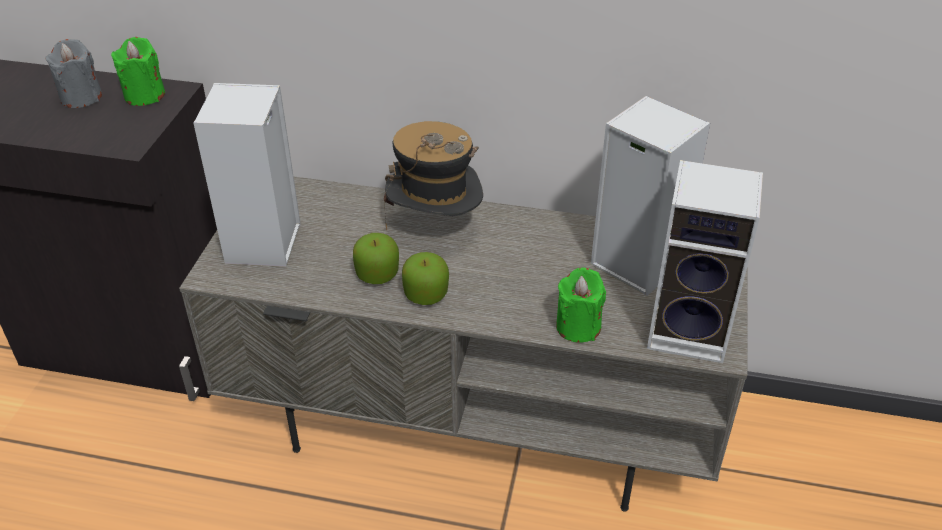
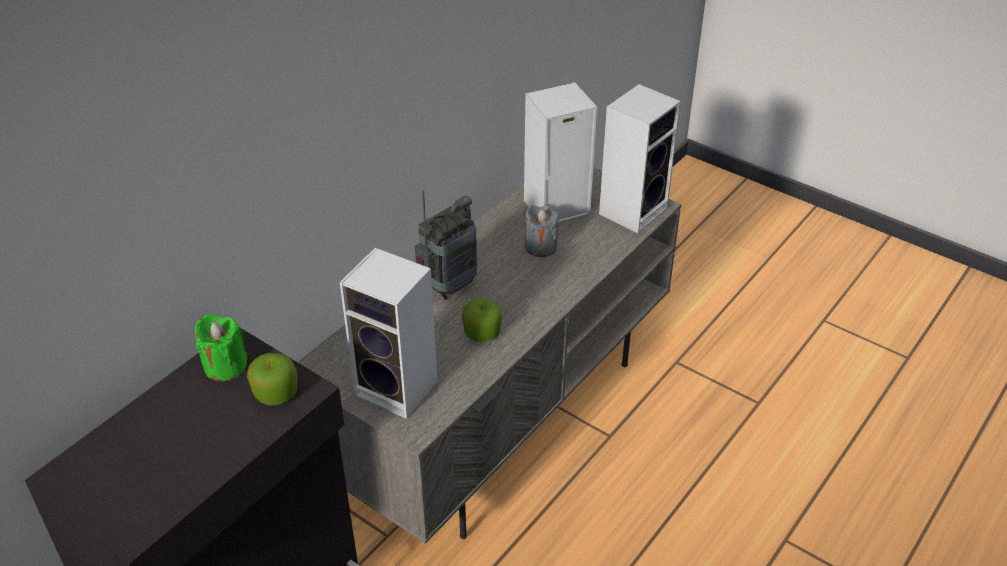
camera: 65 degrees left, 0 degrees up
grey candle [45,39,102,108] -> grey candle moved to [525,205,558,257]
hat [384,121,483,230] -> radio [415,191,477,300]
apple [402,252,449,305] -> apple moved to [247,353,297,405]
green candle [556,268,606,343] -> none

